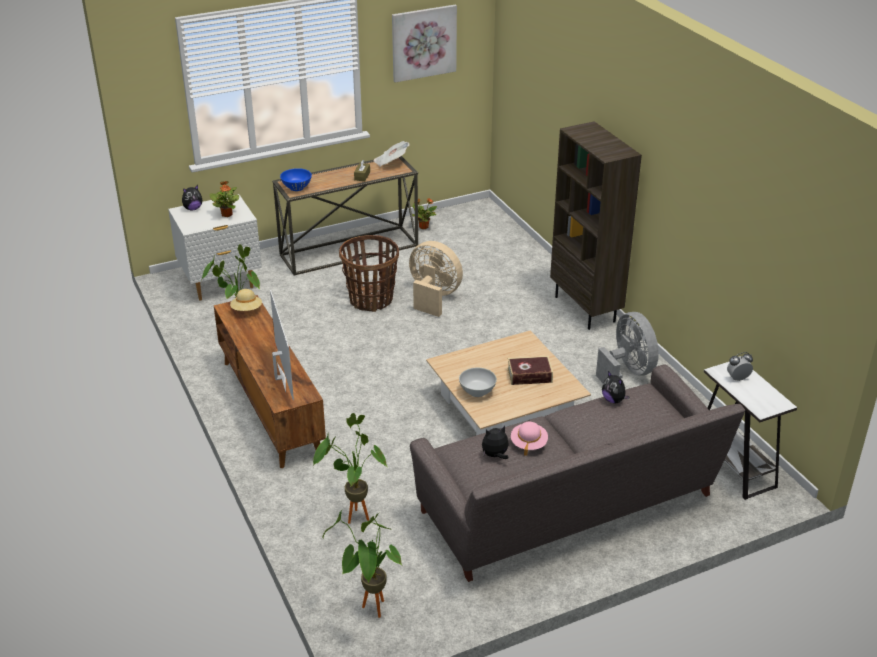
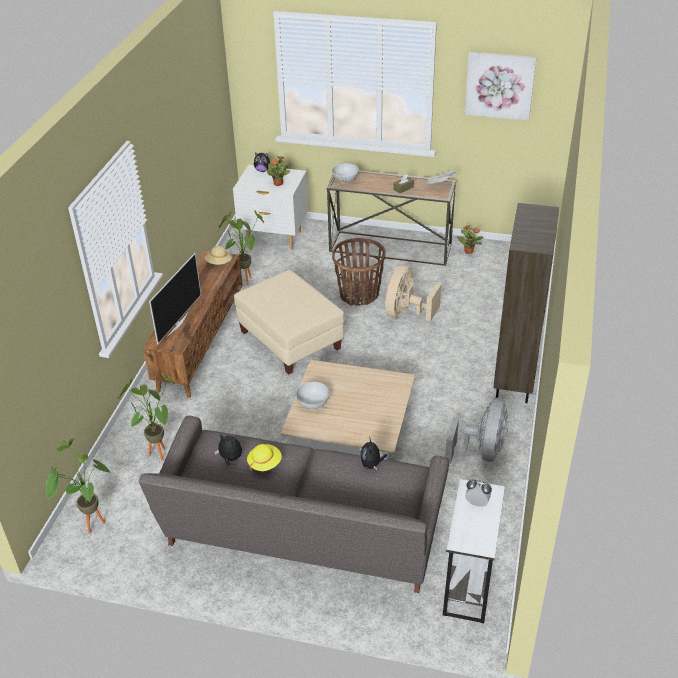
camera: 40 degrees right, 5 degrees up
blue bowl [280,168,312,191] -> white bowl [332,163,359,184]
beige fan [409,241,463,317] -> beige fan turned 135 degrees counterclockwise [385,265,441,321]
book [507,356,553,385] -> none
pink hat [511,422,548,456] -> yellow hat [247,444,282,471]
none -> beige ottoman [234,270,344,375]

